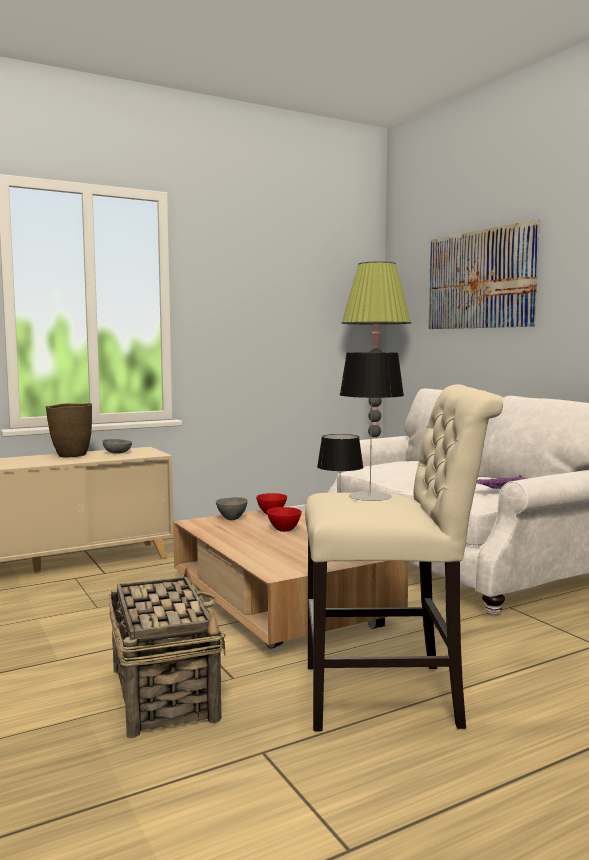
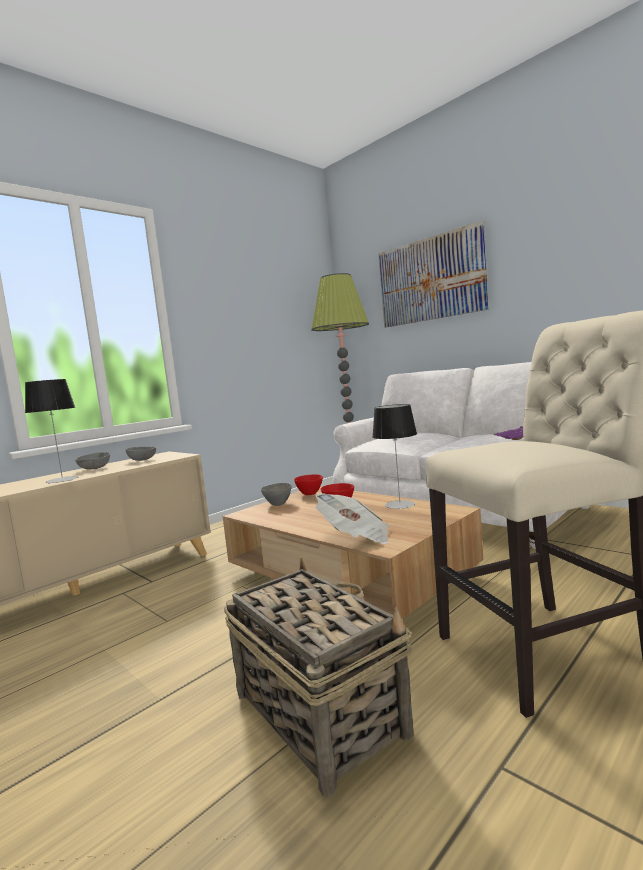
camera: 15 degrees left, 0 degrees up
brown vase [46,403,92,457] -> grey bowl [75,452,110,469]
table lamp [340,352,404,501] -> table lamp moved to [25,379,79,483]
none -> newspaper [316,493,389,544]

